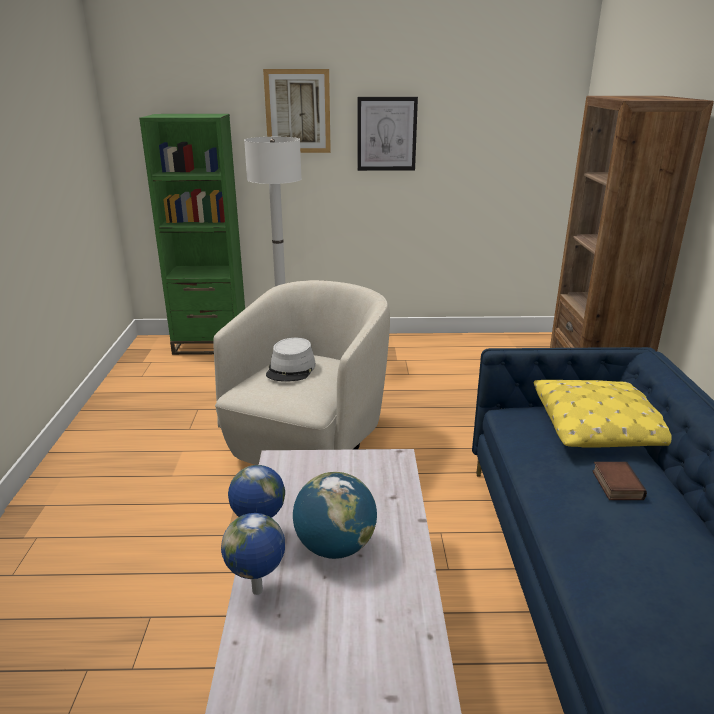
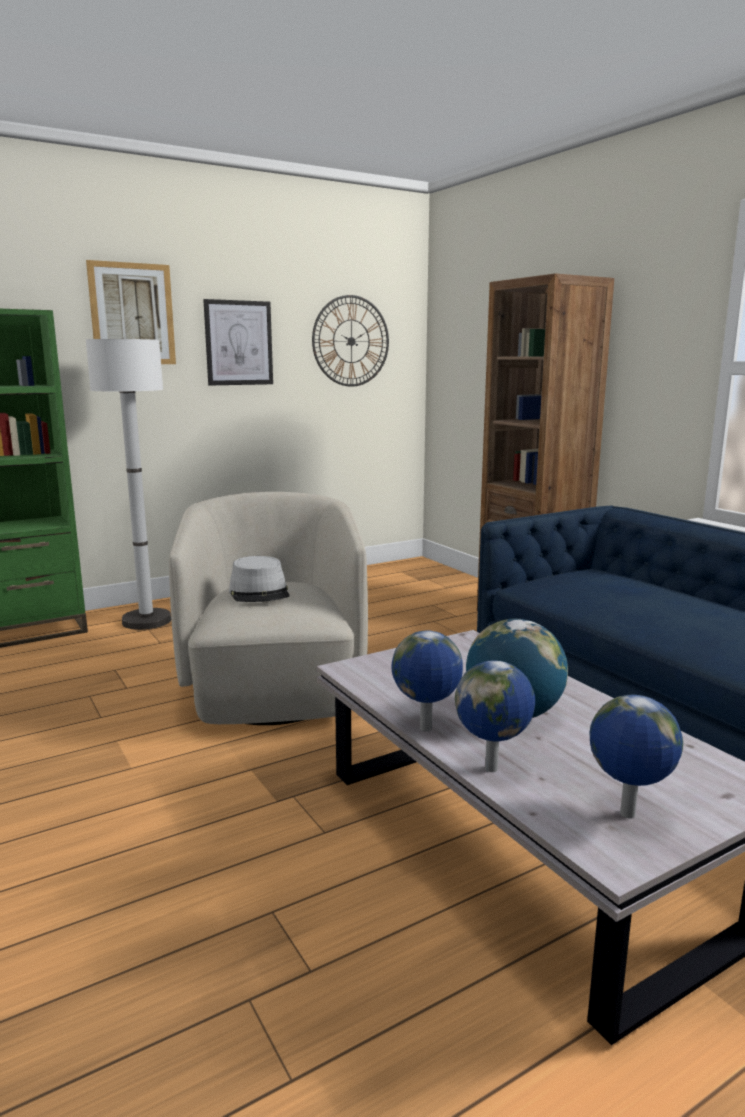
camera: 30 degrees left, 10 degrees down
yellow pillow [533,380,672,448] -> none
book [592,462,647,500] -> none
none -> wall clock [312,295,389,387]
none -> globe [590,695,683,819]

